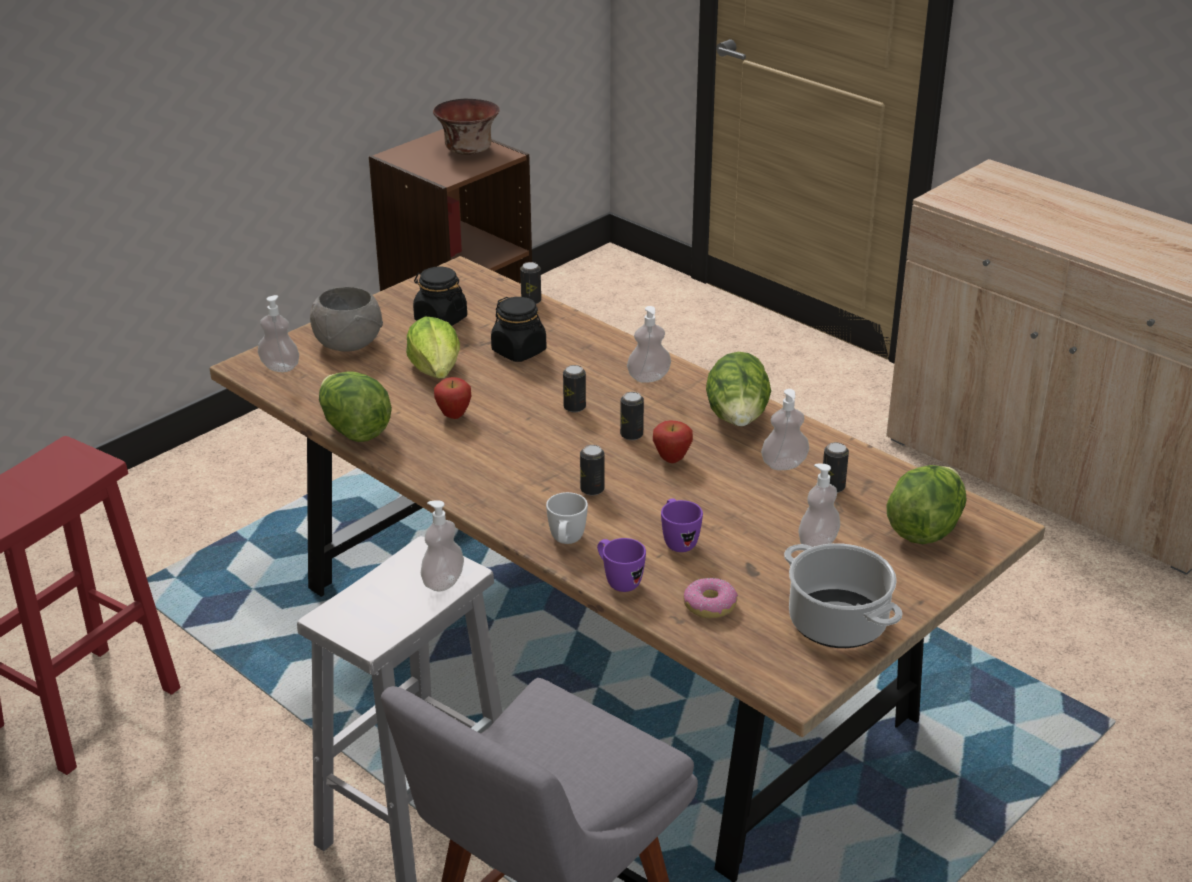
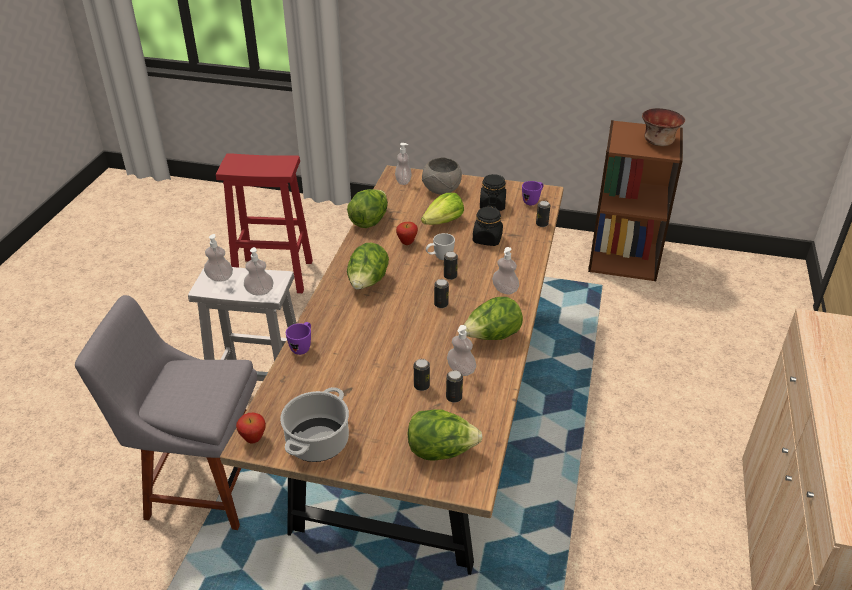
camera: 60 degrees right, 5 degrees up
white mug [546,492,588,544] -> white mug moved to [426,233,455,260]
can [580,445,604,496] -> can moved to [414,359,430,391]
apple [653,420,693,463] -> apple moved to [236,413,266,444]
purple mug [661,499,703,552] -> purple mug moved to [522,181,543,205]
donut [684,578,738,619] -> none
soap dispenser [798,464,840,547] -> soap dispenser moved to [204,234,233,282]
none -> lettuce [347,242,389,289]

